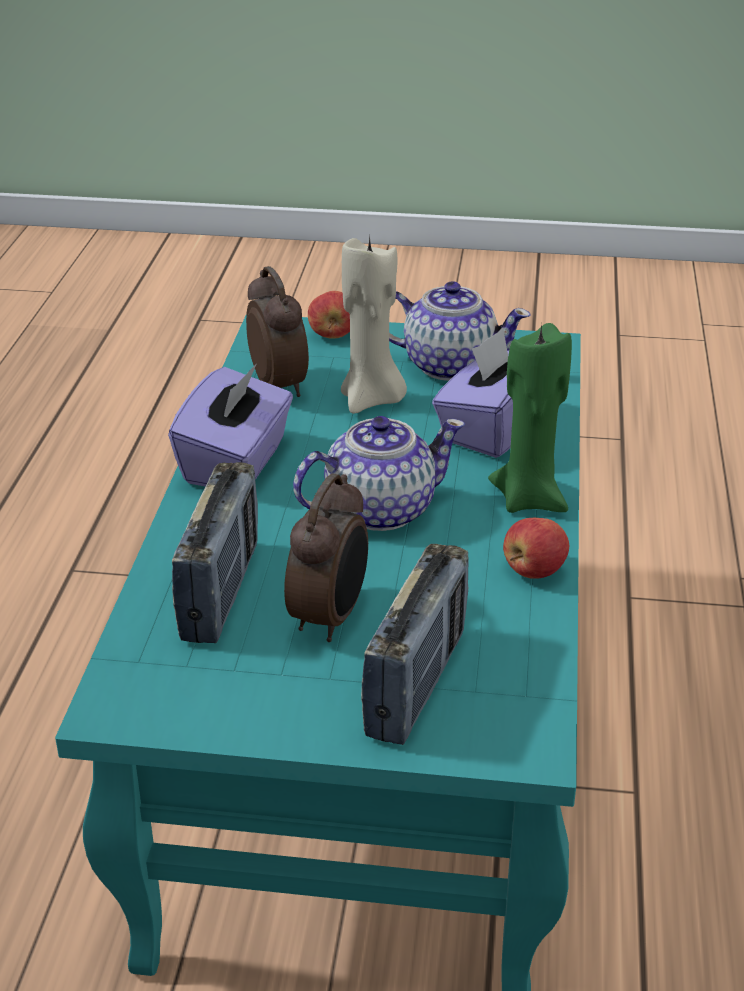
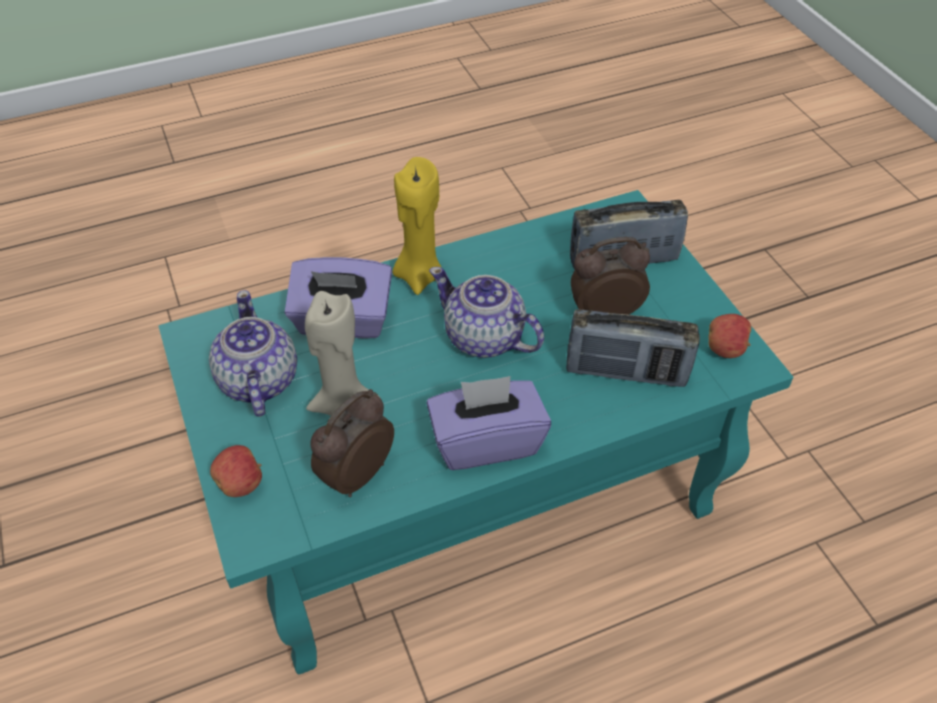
camera: 120 degrees left, 15 degrees up
radio [172,462,258,643] -> radio turned 150 degrees counterclockwise [566,309,700,387]
green candle [488,323,572,513] -> yellow candle [393,157,441,295]
apple [503,518,569,579] -> apple moved to [708,314,751,358]

